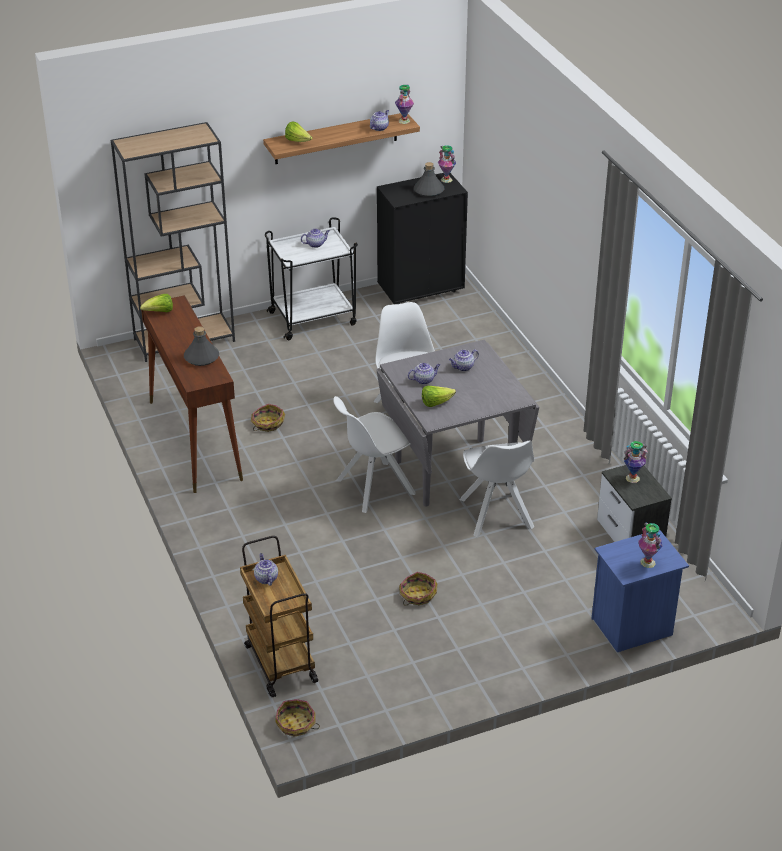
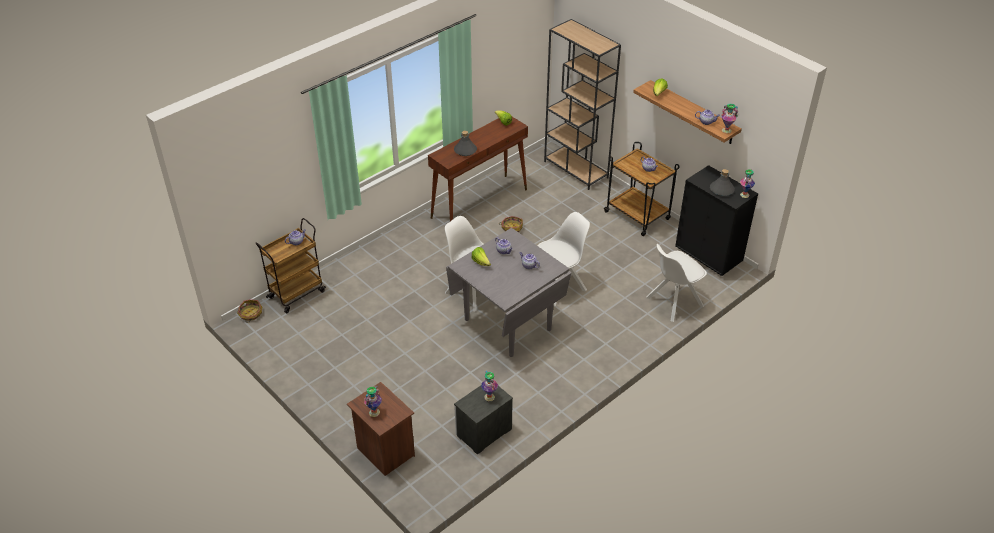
camera: 70 degrees right, 5 degrees up
white cart [265,217,358,340] -> brown cart [604,142,679,236]
basket [399,572,437,605] -> none
white chair [460,440,534,537] -> white chair moved to [646,244,707,322]
blue nightstand [592,529,689,652] -> brown nightstand [347,382,415,476]

